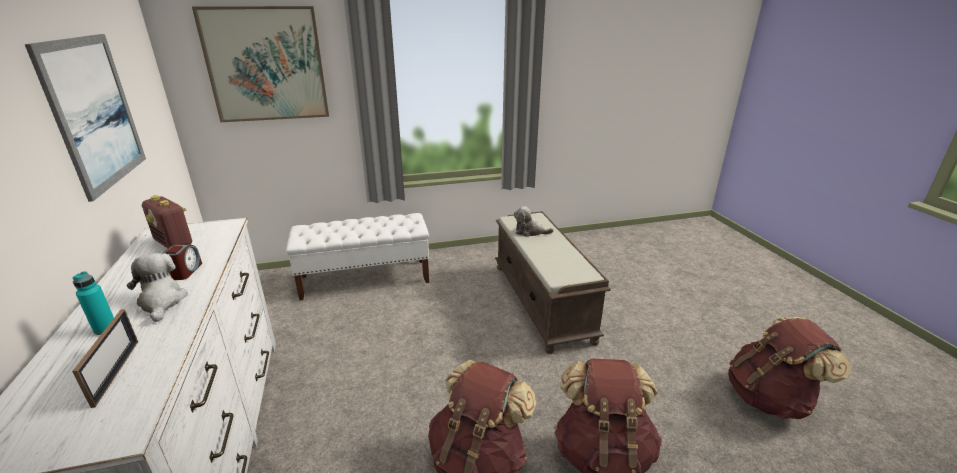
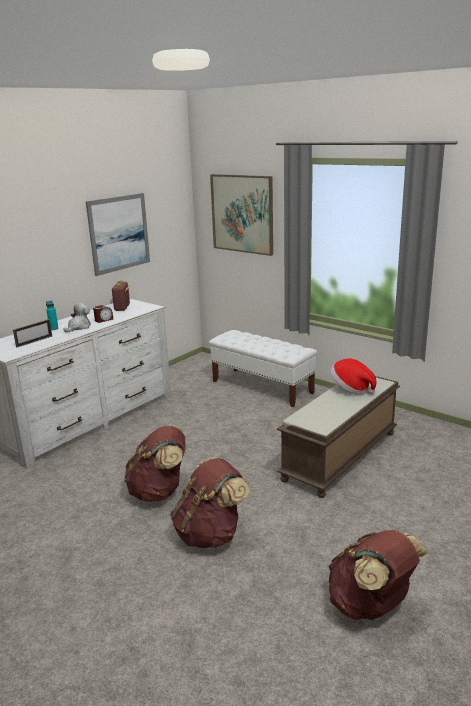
camera: 55 degrees right, 5 degrees down
plush toy [514,206,554,237] -> hat [330,358,376,395]

